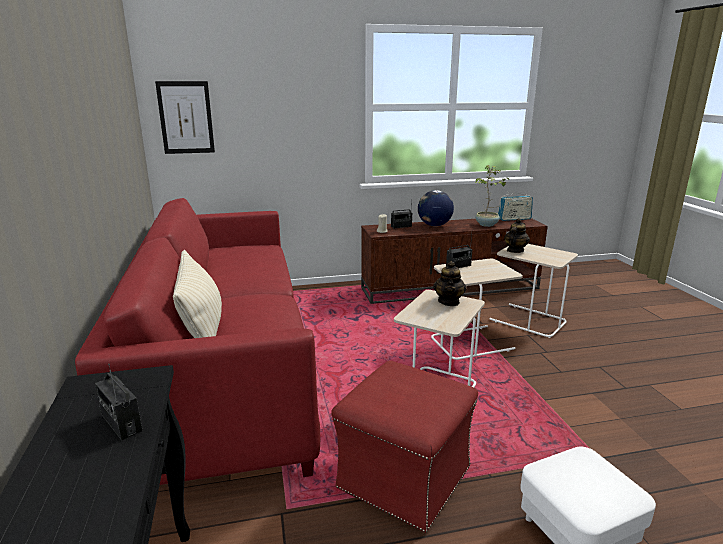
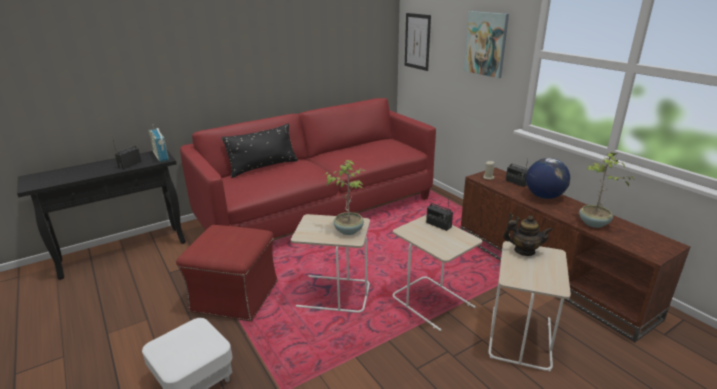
camera: 70 degrees right, 5 degrees up
beige pillow [173,250,222,338] -> black pillow [222,123,298,178]
teapot [433,261,467,306] -> potted plant [325,160,365,235]
radio [498,194,533,221] -> radio moved to [148,127,169,162]
none -> picture [464,11,509,78]

